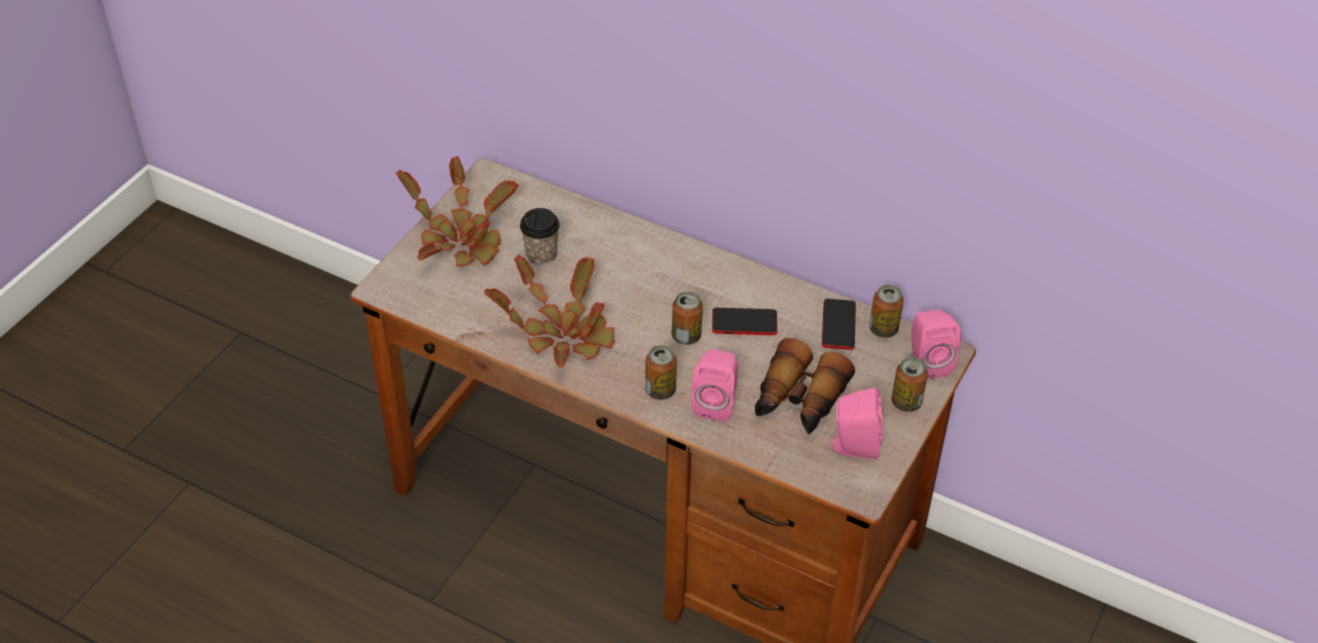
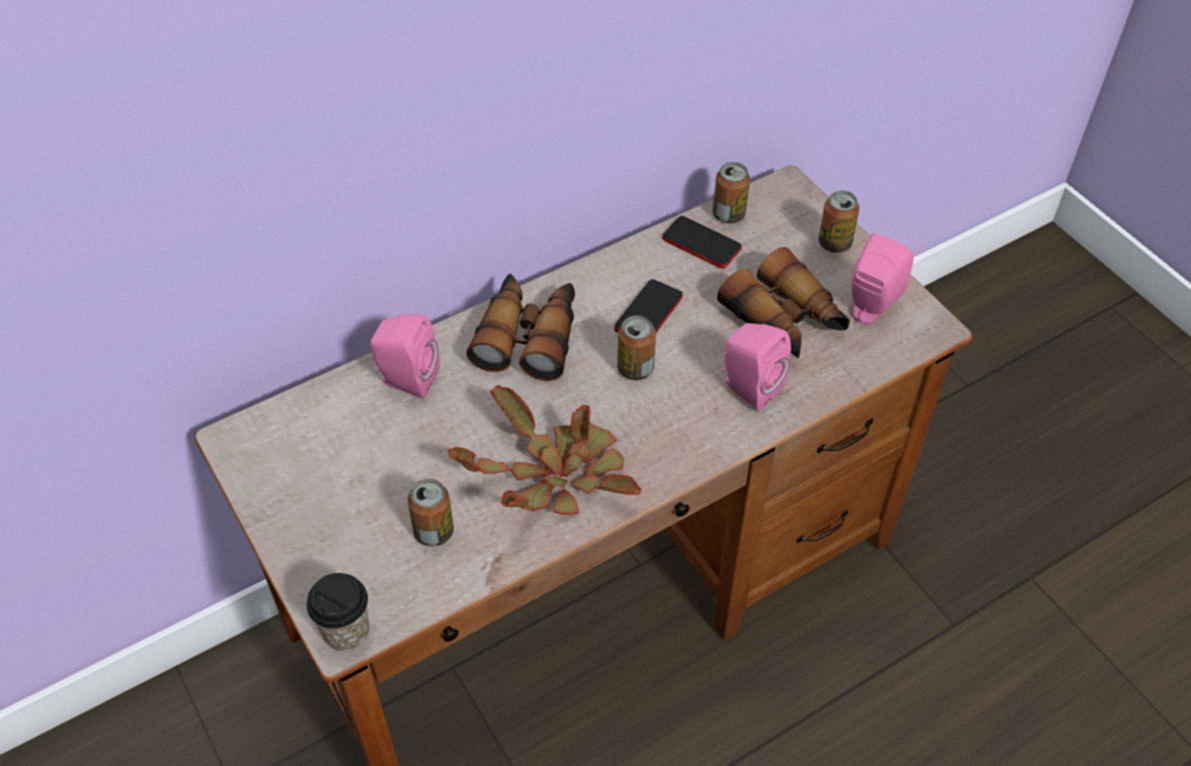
camera: 60 degrees left, 5 degrees up
potted plant [396,156,519,266] -> none
cup [520,208,560,266] -> cup moved to [307,573,369,651]
can [645,345,677,400] -> can moved to [408,479,454,546]
pink speaker [911,310,961,379] -> pink speaker moved to [370,314,440,399]
none -> binoculars [466,274,575,381]

